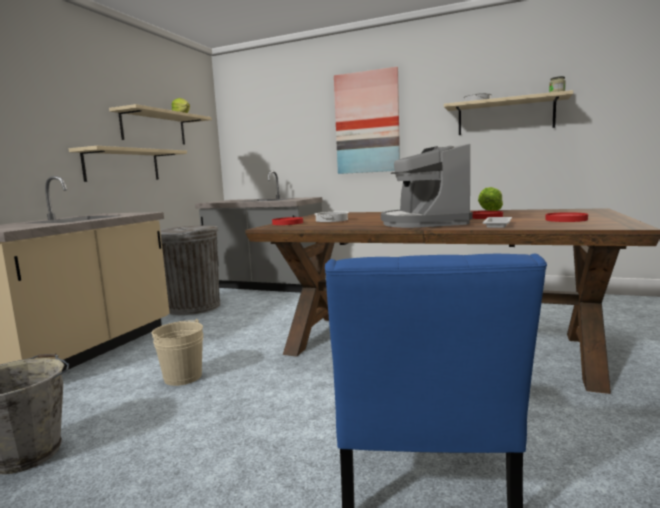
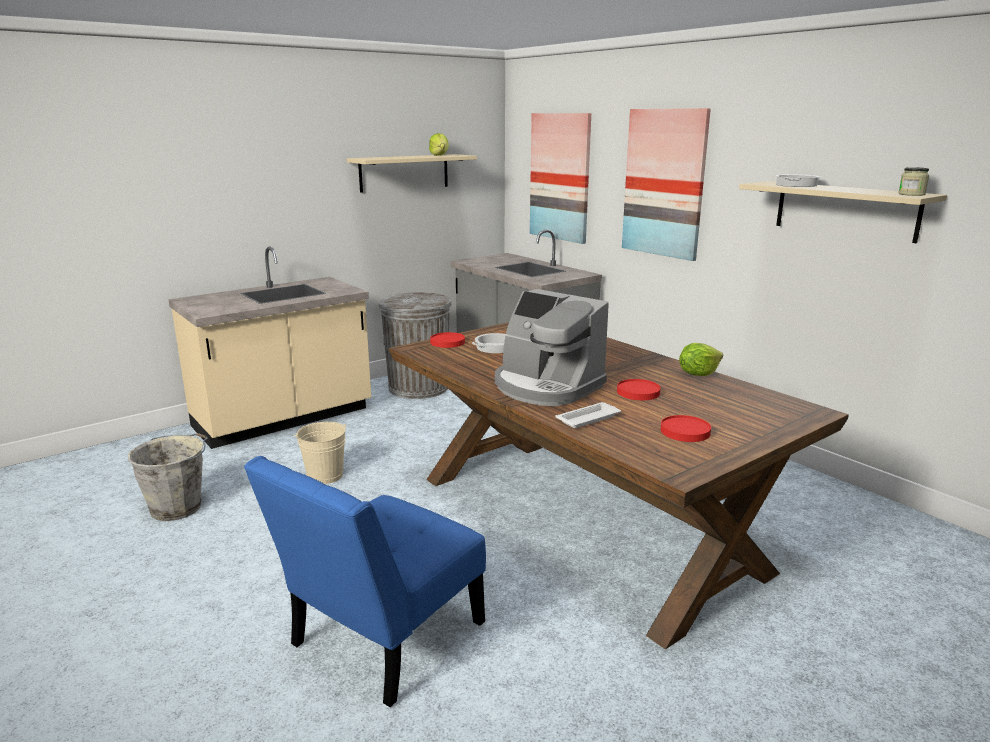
camera: 30 degrees right, 10 degrees up
beige shelf [69,146,187,182] -> none
coffee machine [381,144,473,228] -> coffee machine turned 75 degrees counterclockwise [495,289,609,406]
none -> picture [530,113,591,244]

